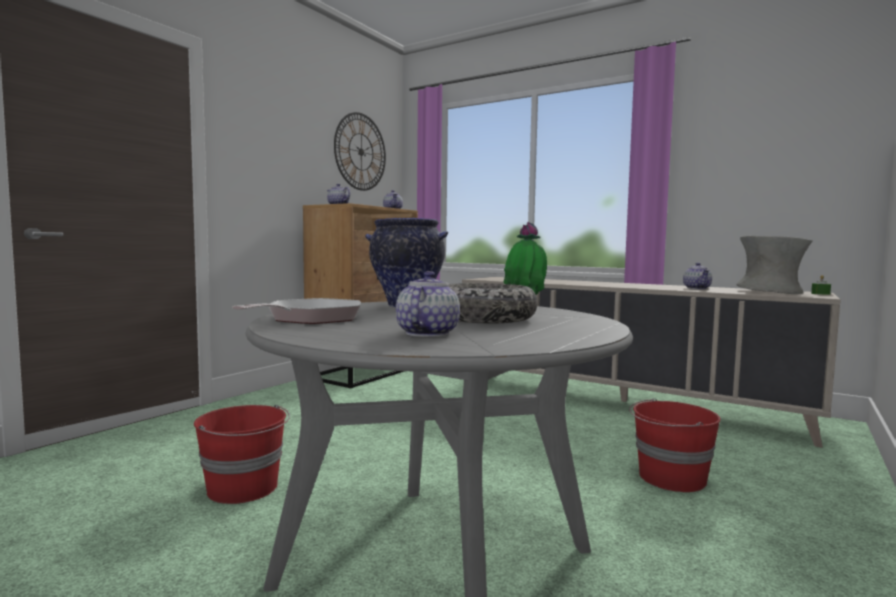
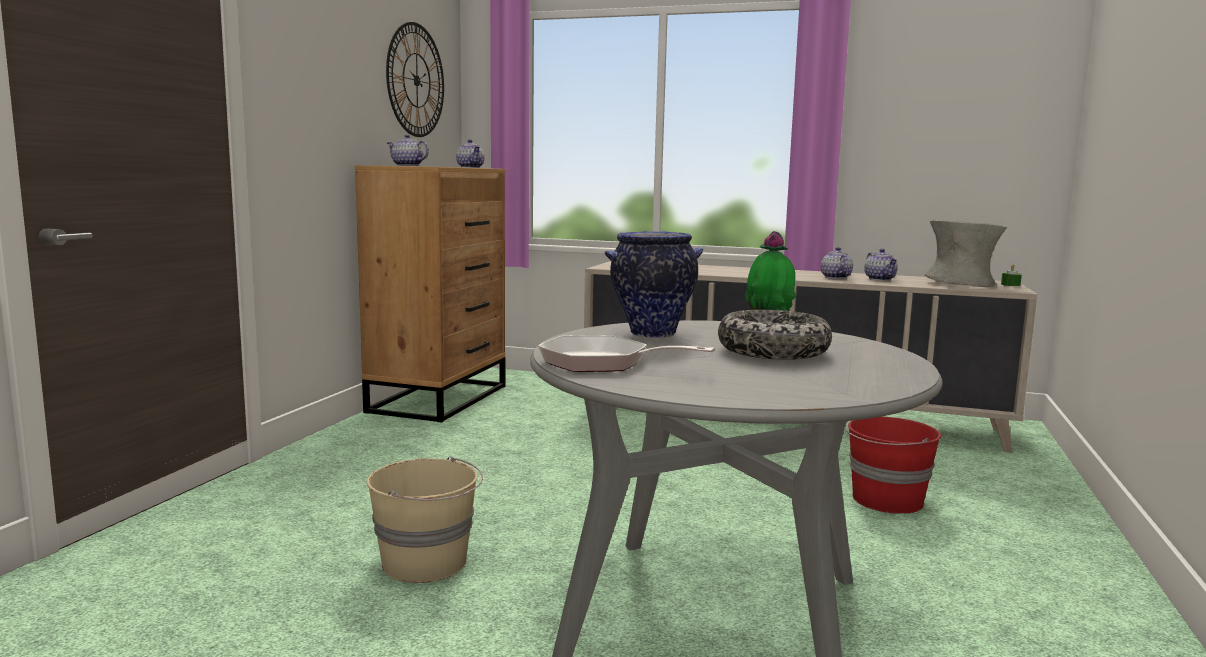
camera: 15 degrees left, 5 degrees up
red bucket [194,405,290,504] -> beige bucket [367,456,483,583]
frying pan [232,298,361,324] -> frying pan turned 75 degrees counterclockwise [538,335,715,372]
teapot [396,271,460,337] -> teapot moved to [821,247,853,279]

